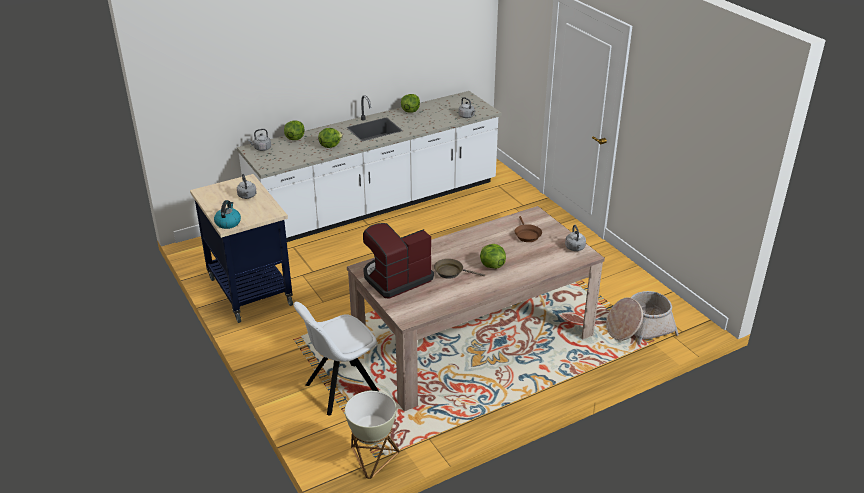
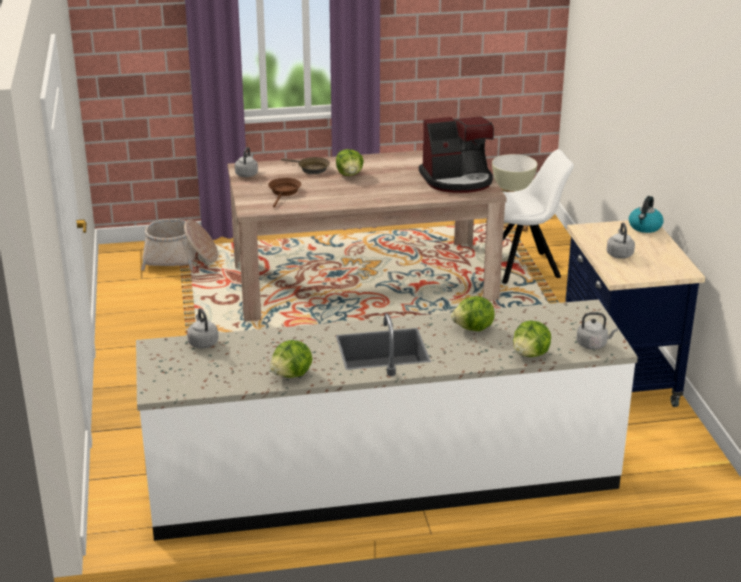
camera: 160 degrees left, 5 degrees down
brown frying pan [434,259,485,279] -> brown frying pan moved to [281,157,330,174]

